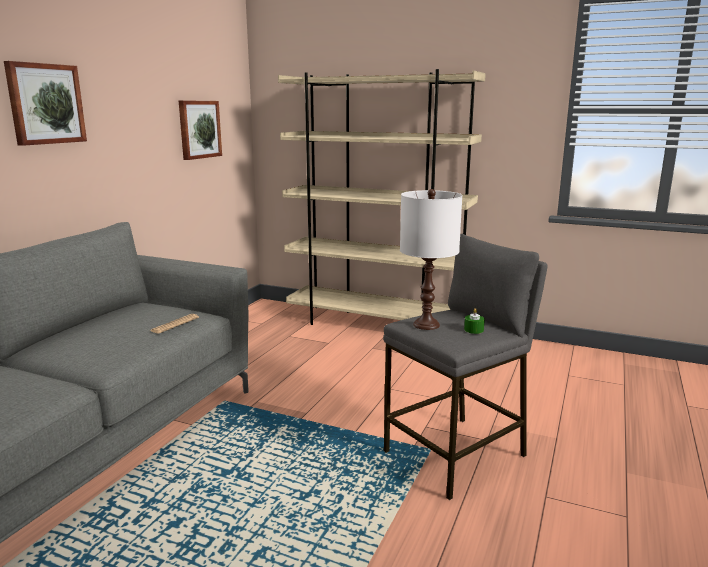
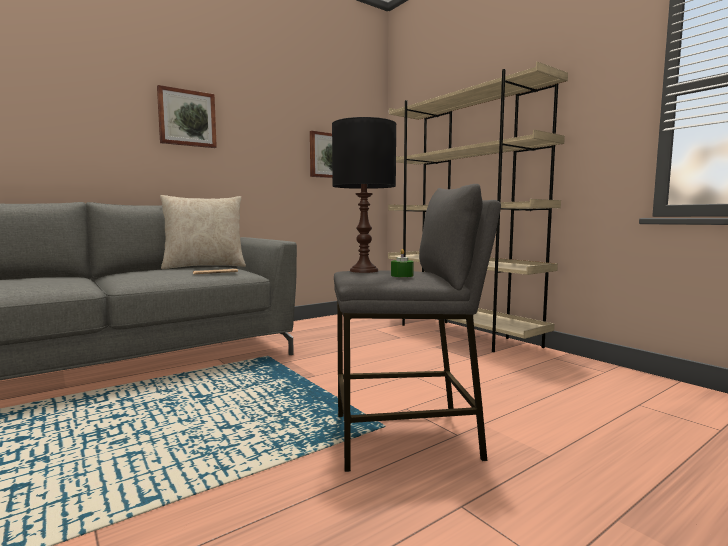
camera: 30 degrees right, 10 degrees down
white table lamp [400,189,462,330] -> black table lamp [332,117,396,273]
none -> beige pillow [160,195,246,269]

